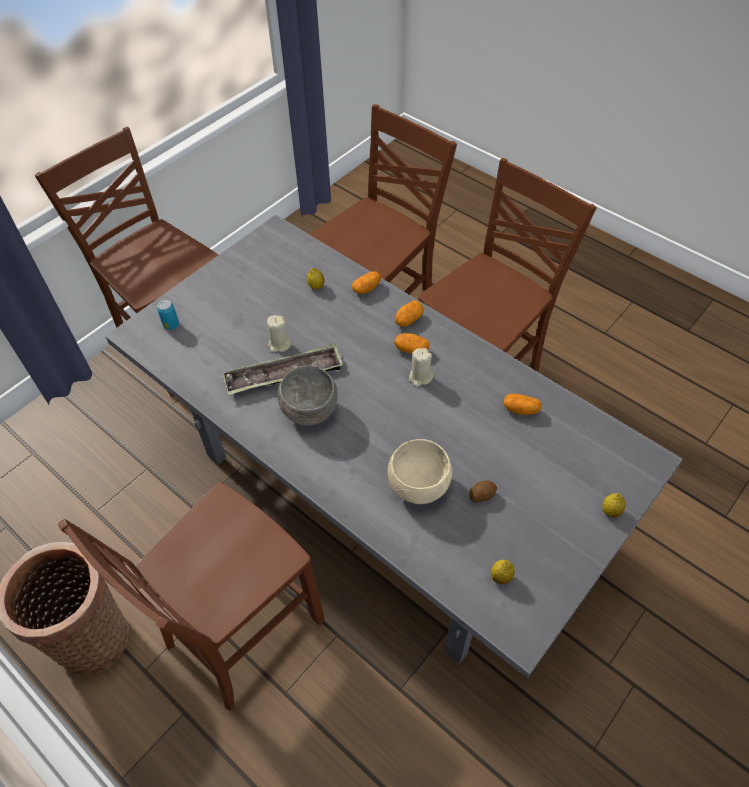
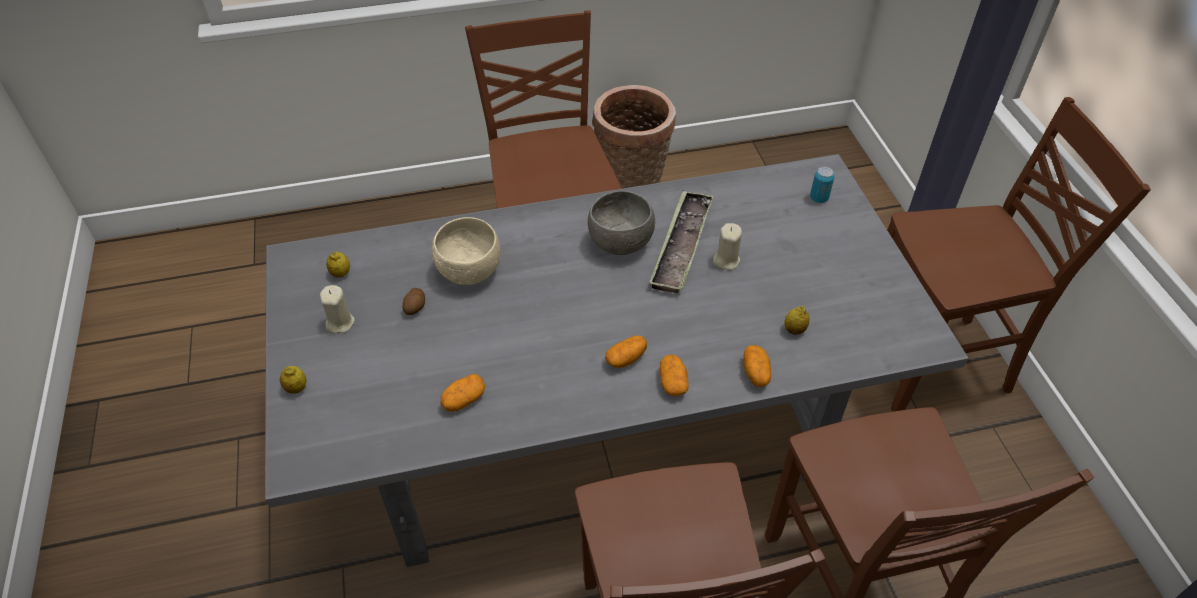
camera: 125 degrees right, 5 degrees down
beige candle [409,348,433,387] -> beige candle moved to [320,285,355,334]

